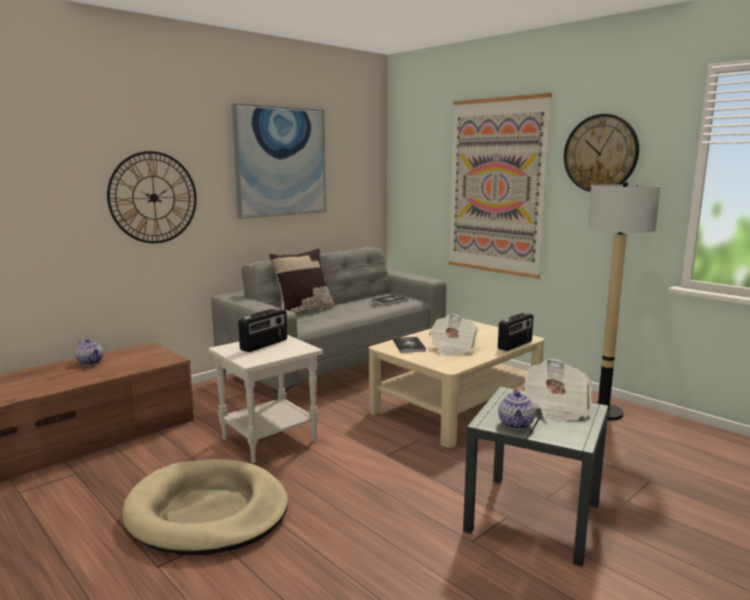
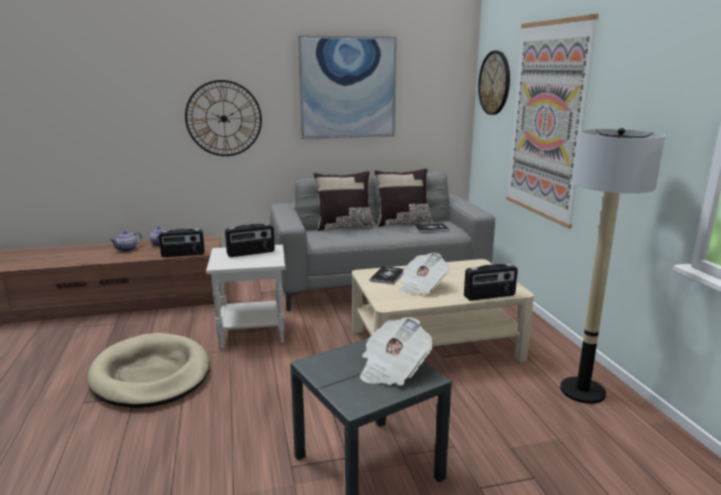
camera: 30 degrees right, 5 degrees up
teapot [498,389,535,429] -> teapot moved to [110,231,142,251]
wall clock [564,114,639,192] -> wall clock moved to [478,51,510,115]
none -> radio [159,229,205,257]
none -> pillow [374,169,433,227]

